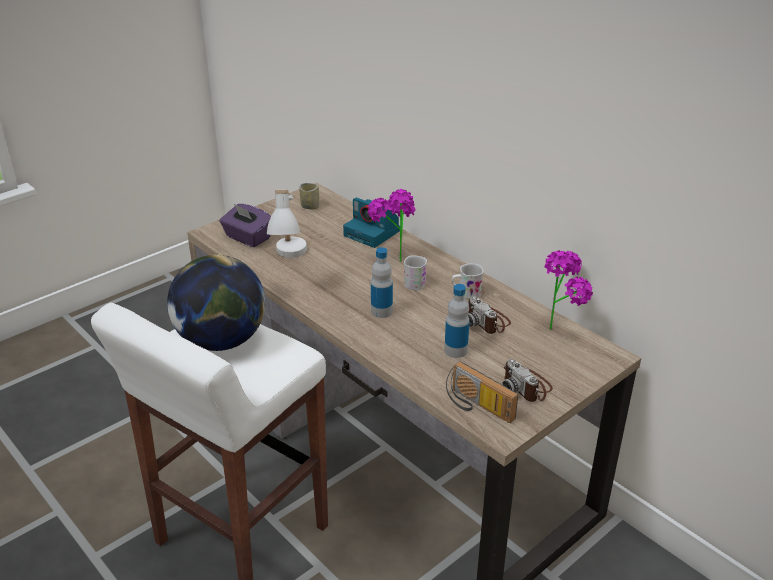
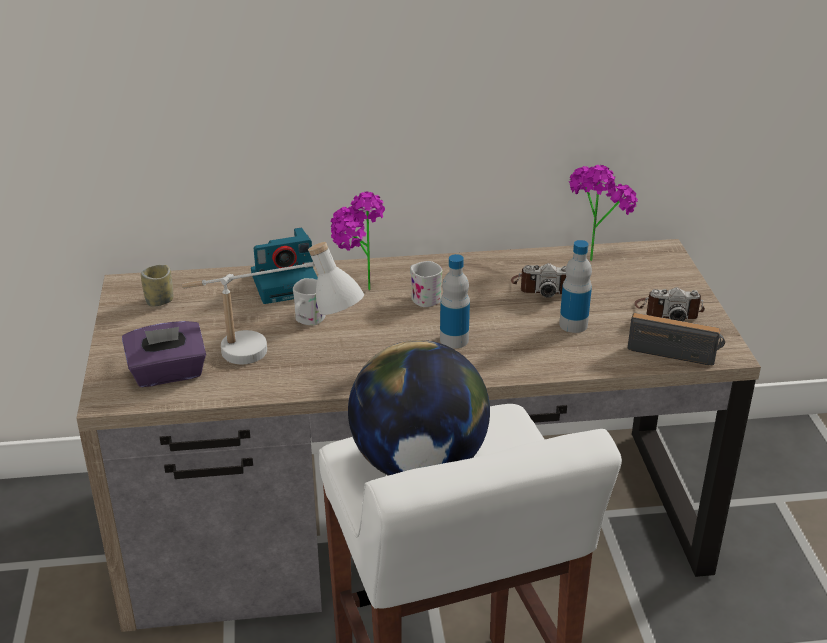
camera: 55 degrees left, 0 degrees up
radio [446,361,518,423] -> radio turned 150 degrees counterclockwise [628,313,725,365]
white mug [452,264,483,298] -> white mug moved to [293,278,326,325]

